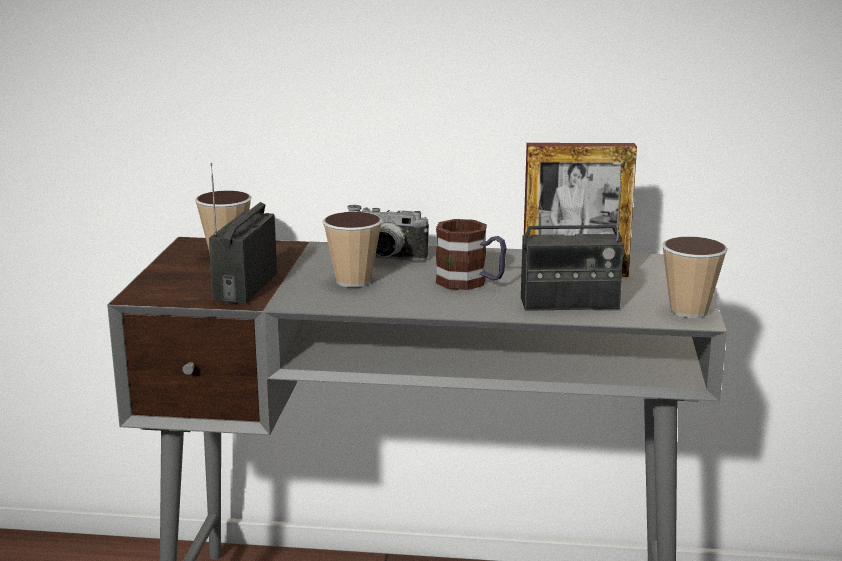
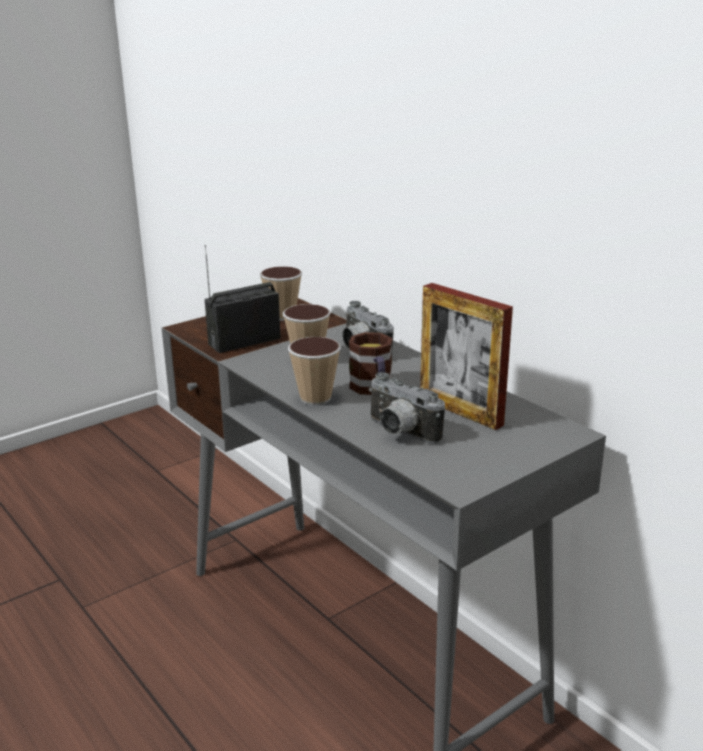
camera: 45 degrees right, 5 degrees up
radio [521,168,624,311] -> camera [368,372,445,444]
cup [662,236,728,318] -> cup moved to [288,337,341,405]

